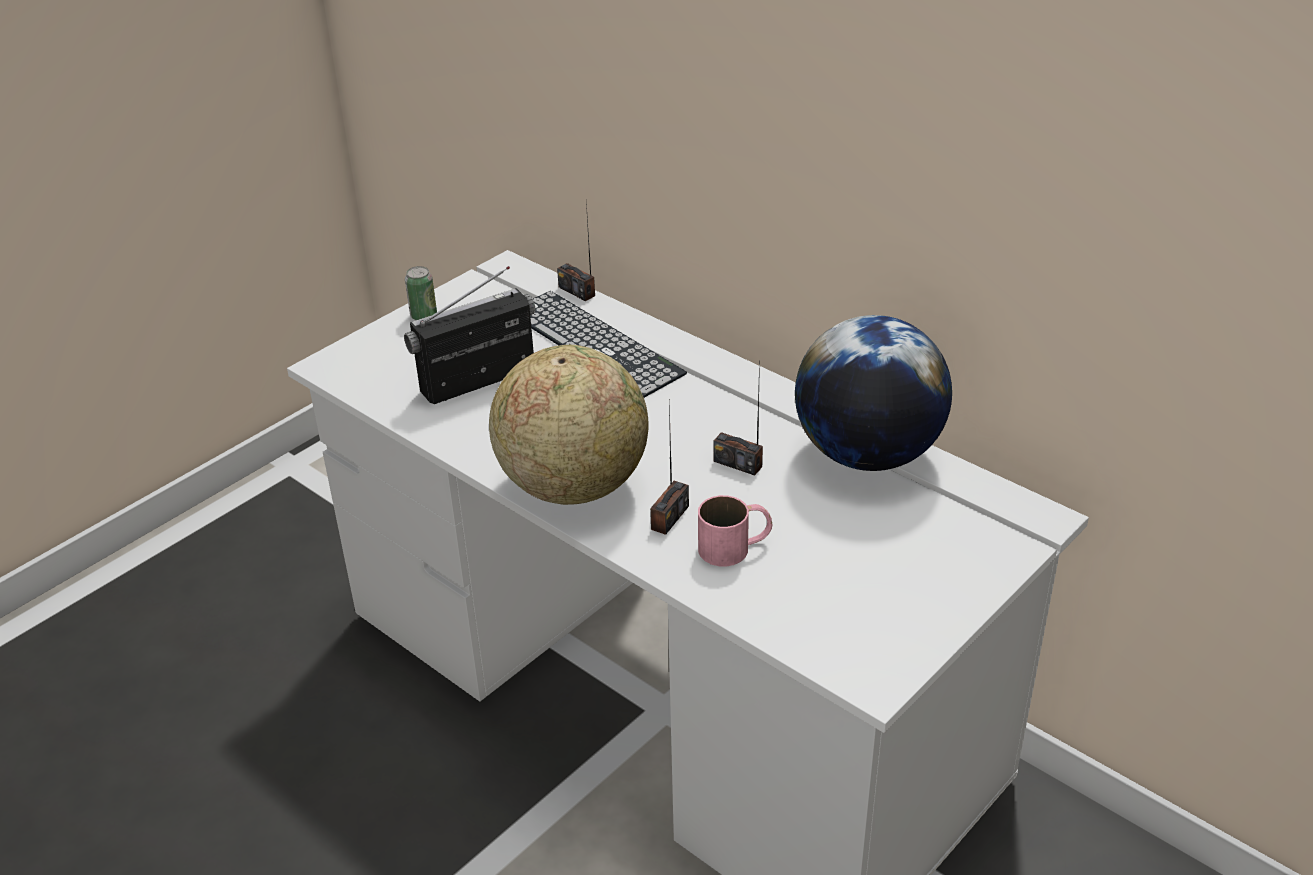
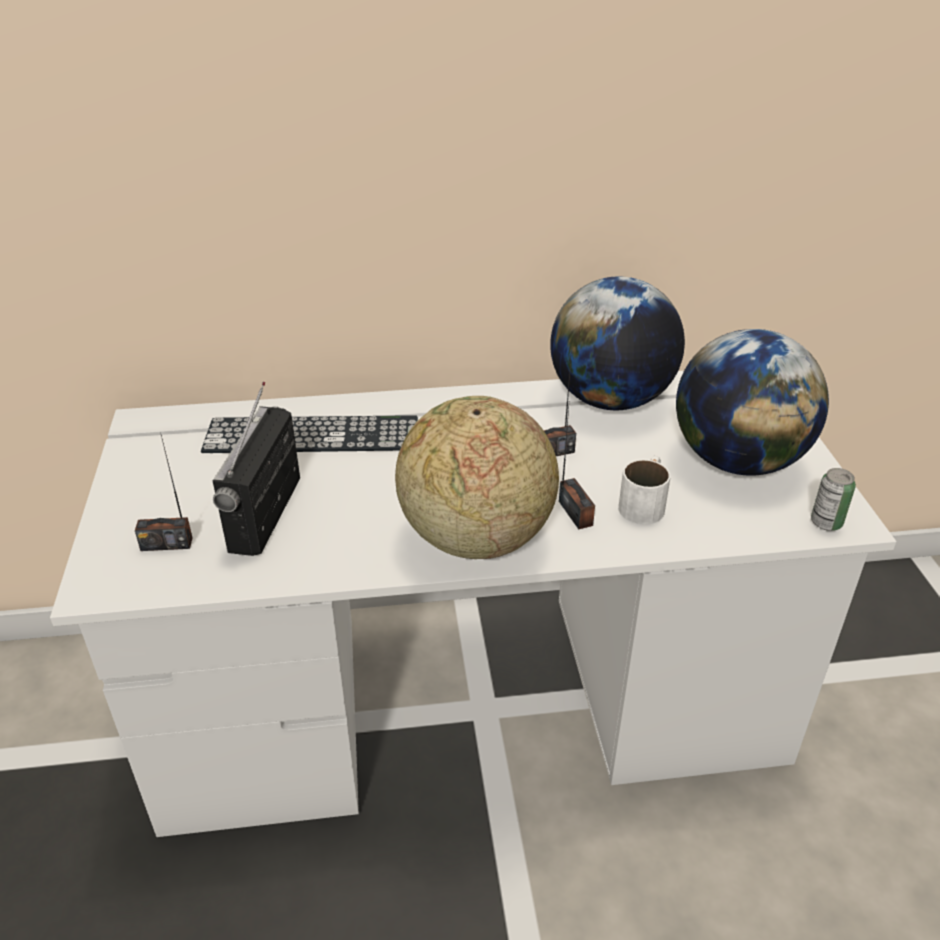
camera: 50 degrees left, 0 degrees up
can [405,266,437,320] -> can moved to [811,468,856,531]
radio [557,202,595,301] -> radio moved to [135,432,193,551]
pink mug [698,495,772,566] -> white mug [619,456,670,525]
none -> globe [676,329,829,476]

